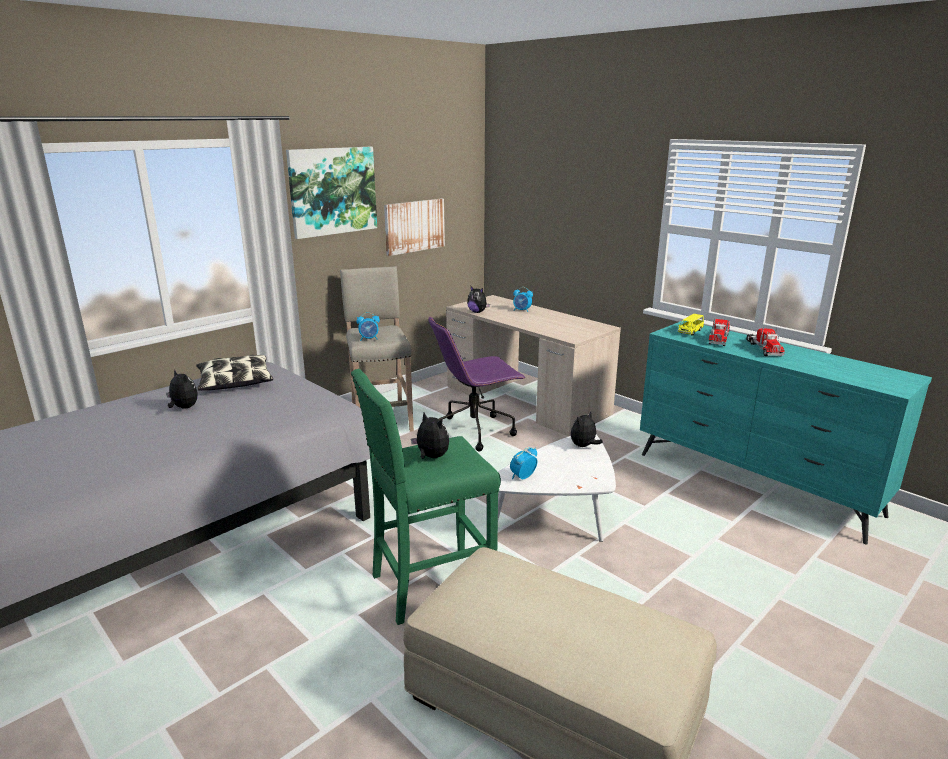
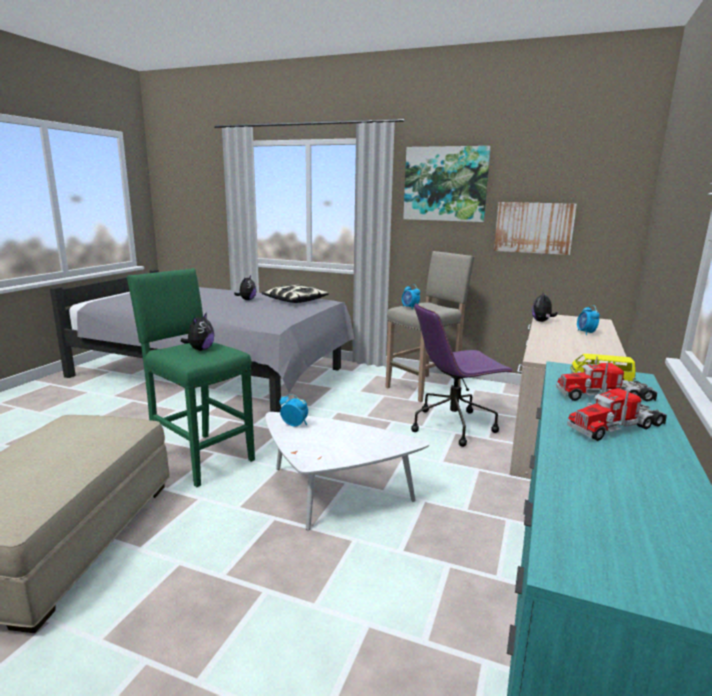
camera: 65 degrees right, 5 degrees down
purple office chair [428,317,526,451] -> purple office chair turned 60 degrees counterclockwise [411,303,514,447]
plush toy [571,411,603,447] -> none

